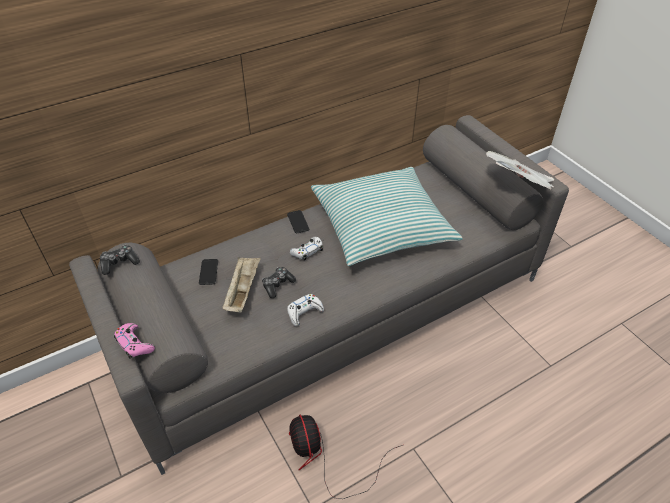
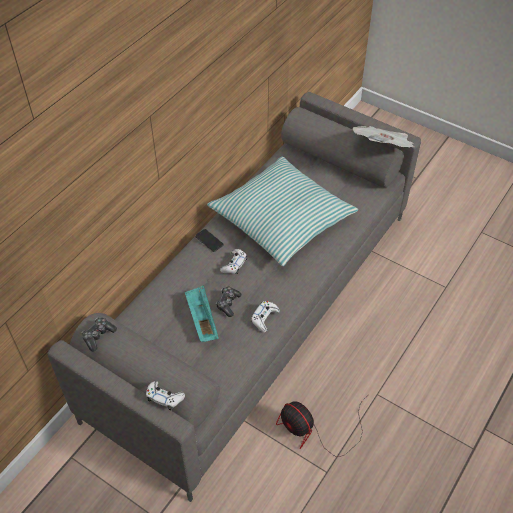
camera: 25 degrees left, 5 degrees up
pink game controller [114,323,155,359] -> white game controller [146,381,185,410]
phone [199,259,218,285] -> none
beige tray [222,257,261,313] -> turquoise tray [185,285,218,342]

